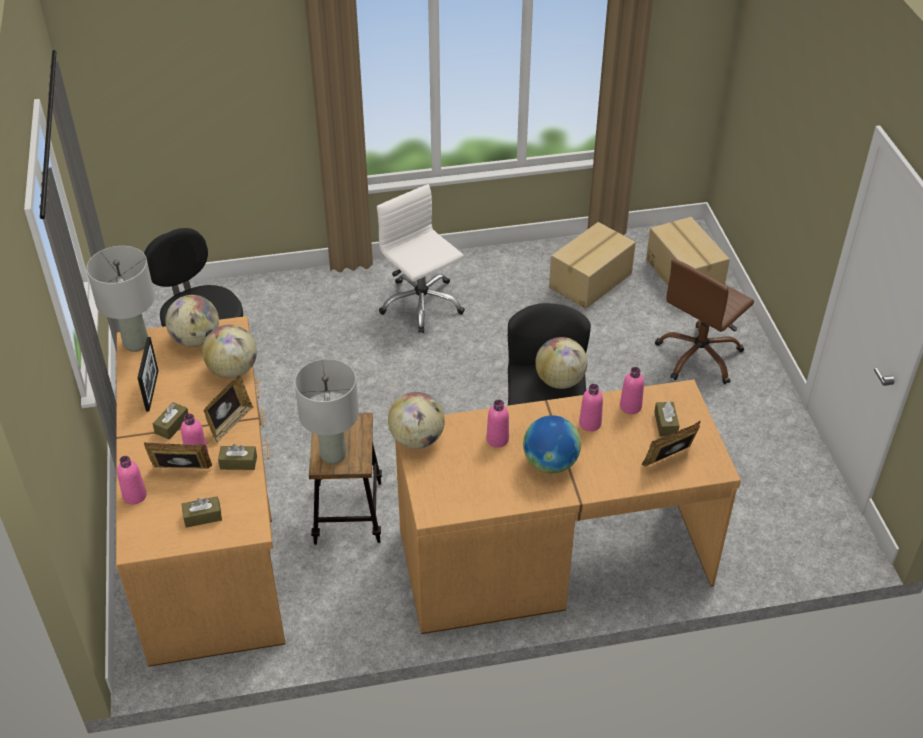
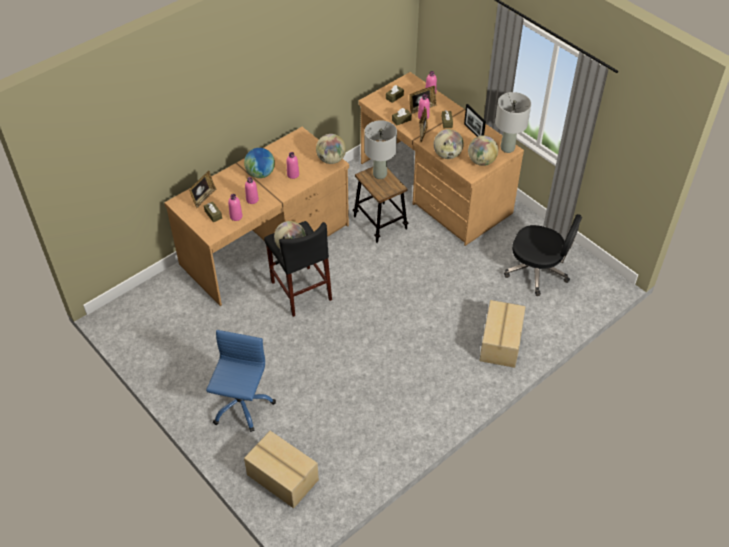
camera: 150 degrees right, 5 degrees up
white office chair [377,184,465,333] -> none
cardboard box [549,222,636,309] -> cardboard box moved to [479,300,526,368]
brown office chair [655,259,754,384] -> blue office chair [206,330,276,432]

